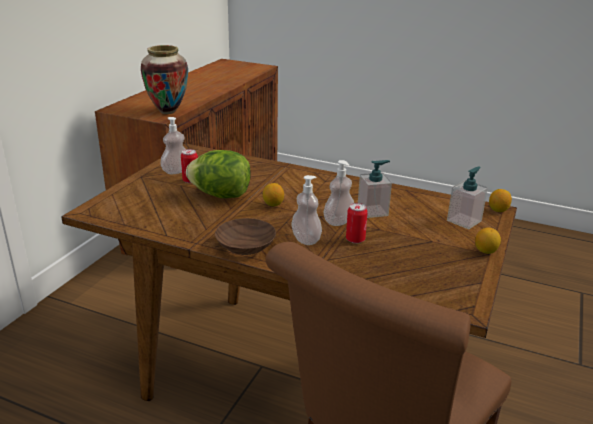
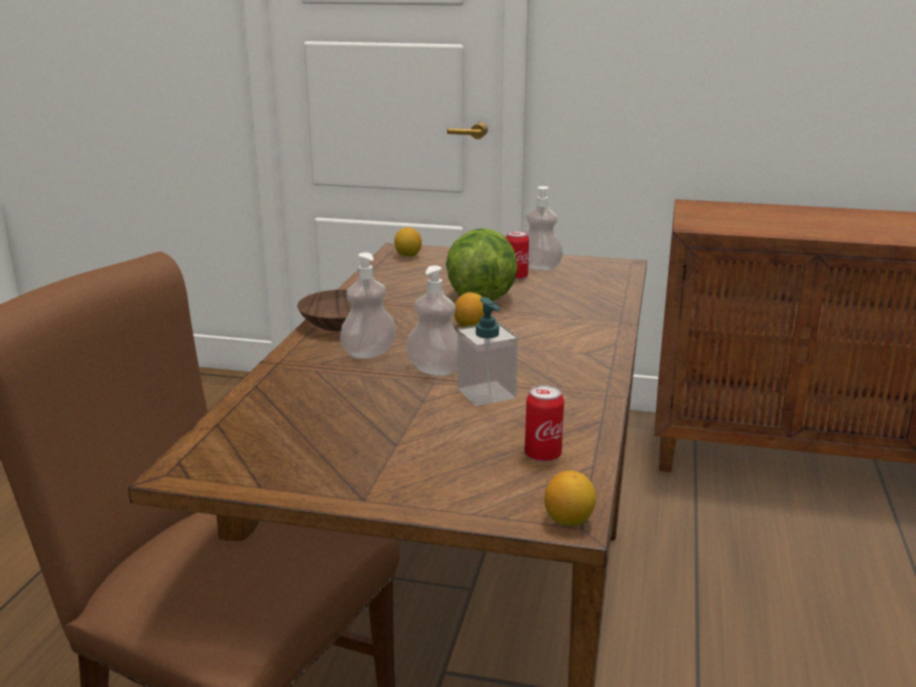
camera: 80 degrees right, 5 degrees down
vase [141,45,188,114] -> none
can [346,203,368,243] -> can moved to [525,385,564,462]
soap dispenser [447,167,488,229] -> none
lemon [475,228,501,254] -> lemon moved to [394,227,422,257]

